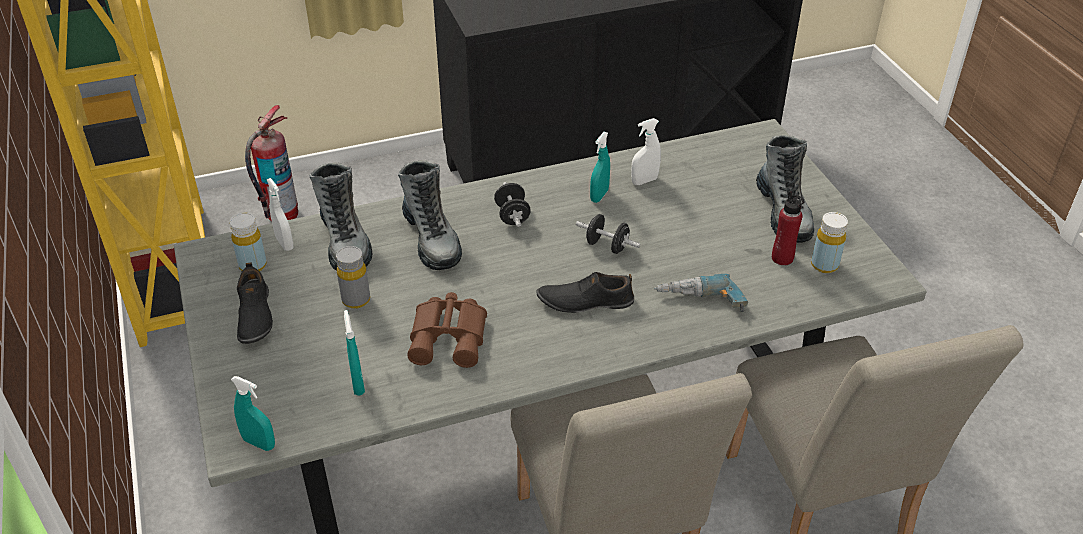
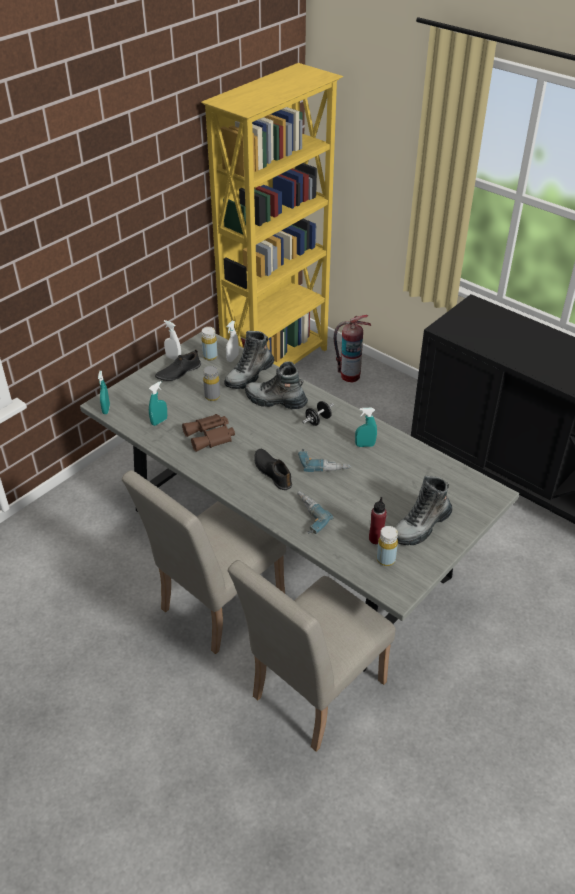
camera: 60 degrees right, 0 degrees up
boot [398,160,462,270] -> boot turned 75 degrees clockwise [245,361,308,409]
black dumbbell [576,214,640,254] -> power drill [298,449,351,472]
white spray bottle [631,118,661,185] -> white spray bottle moved to [164,320,181,360]

